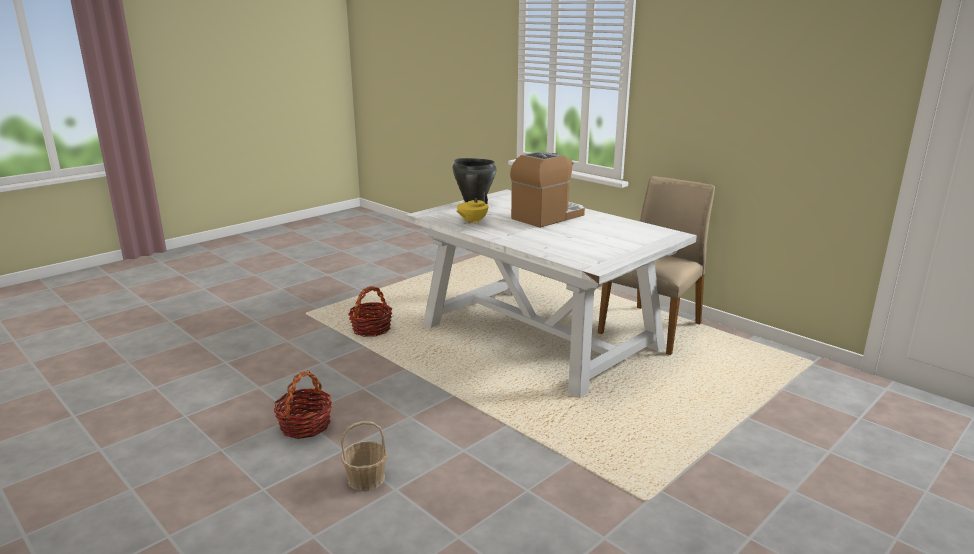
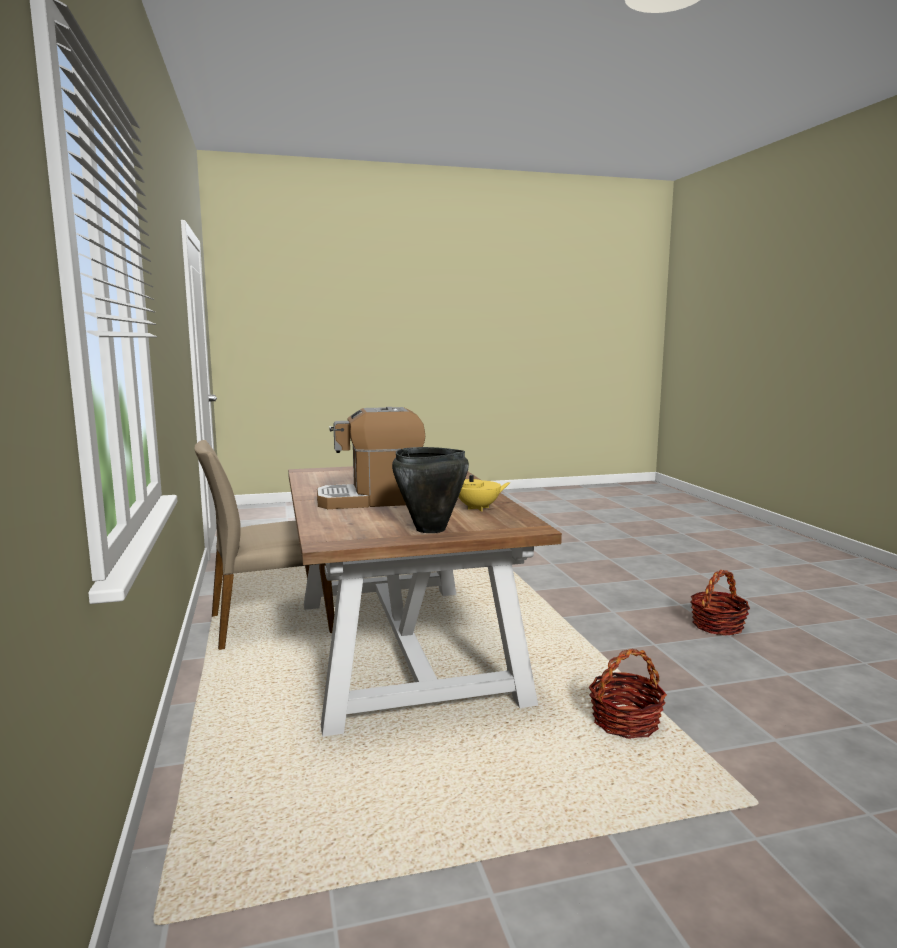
camera: 150 degrees left, 10 degrees down
basket [341,421,388,491] -> none
white dining table [405,189,697,398] -> brown dining table [288,466,562,737]

